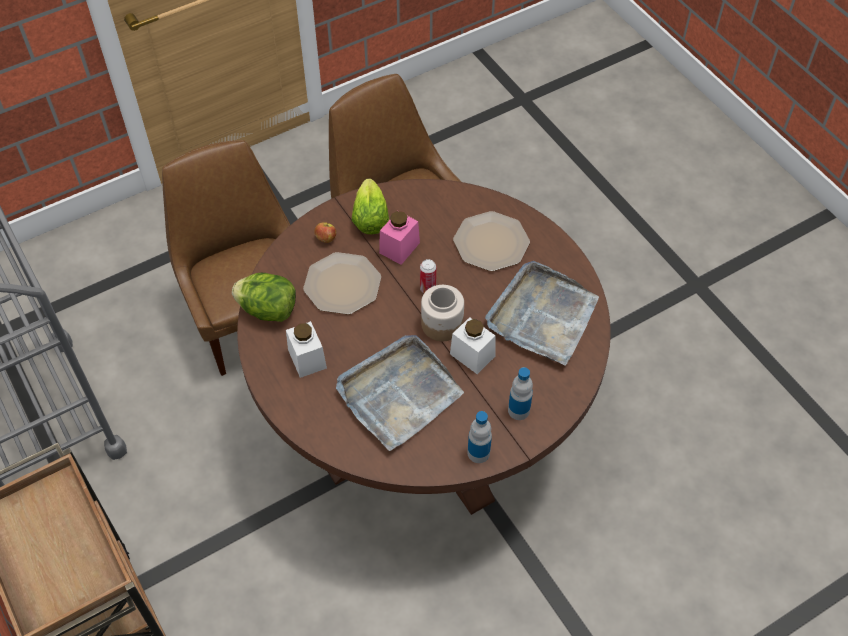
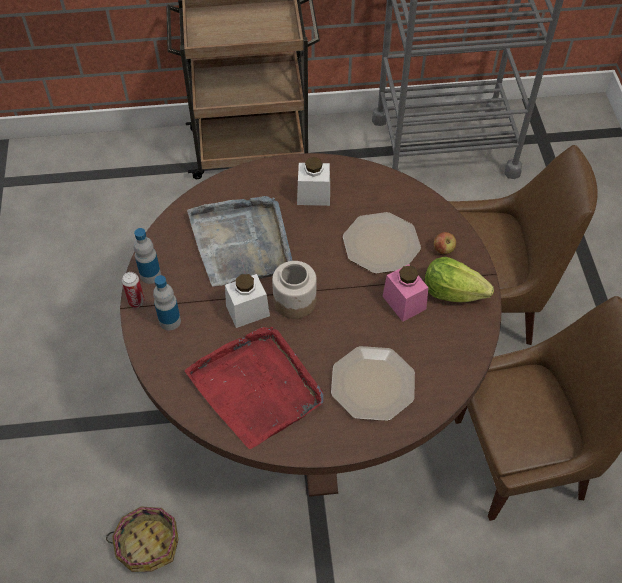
camera: 115 degrees right, 0 degrees up
lettuce [232,273,296,322] -> none
can [420,259,436,293] -> can moved to [122,272,145,308]
grey tray [485,261,599,366] -> red tray [185,327,323,449]
none -> basket [106,506,178,572]

